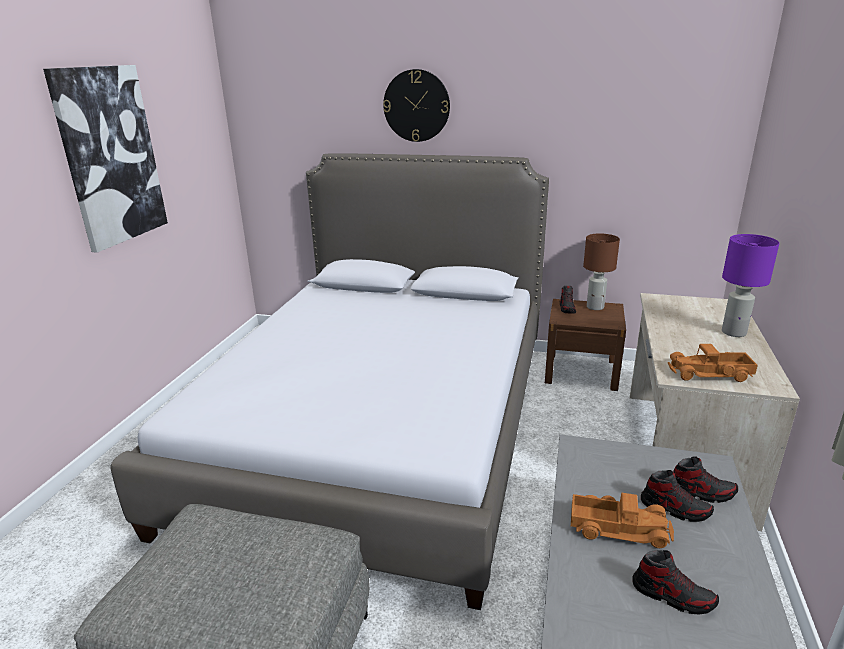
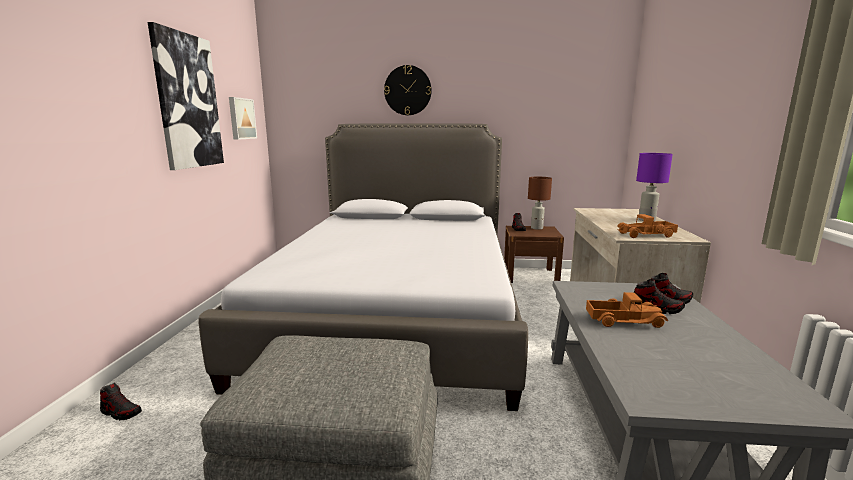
camera: 10 degrees left, 10 degrees down
shoe [633,550,719,614] -> shoe moved to [100,383,142,420]
none -> picture [229,97,257,140]

